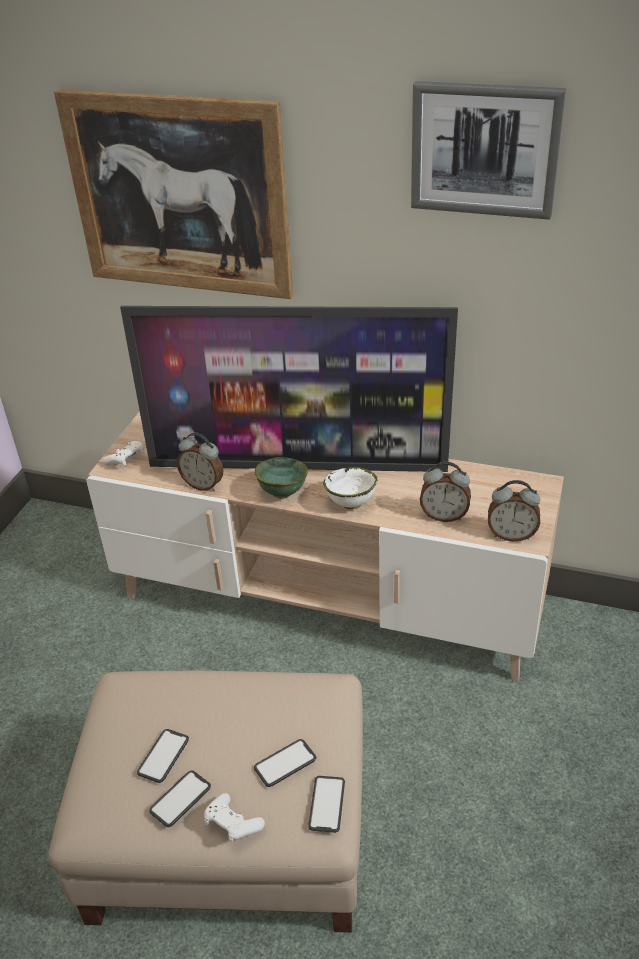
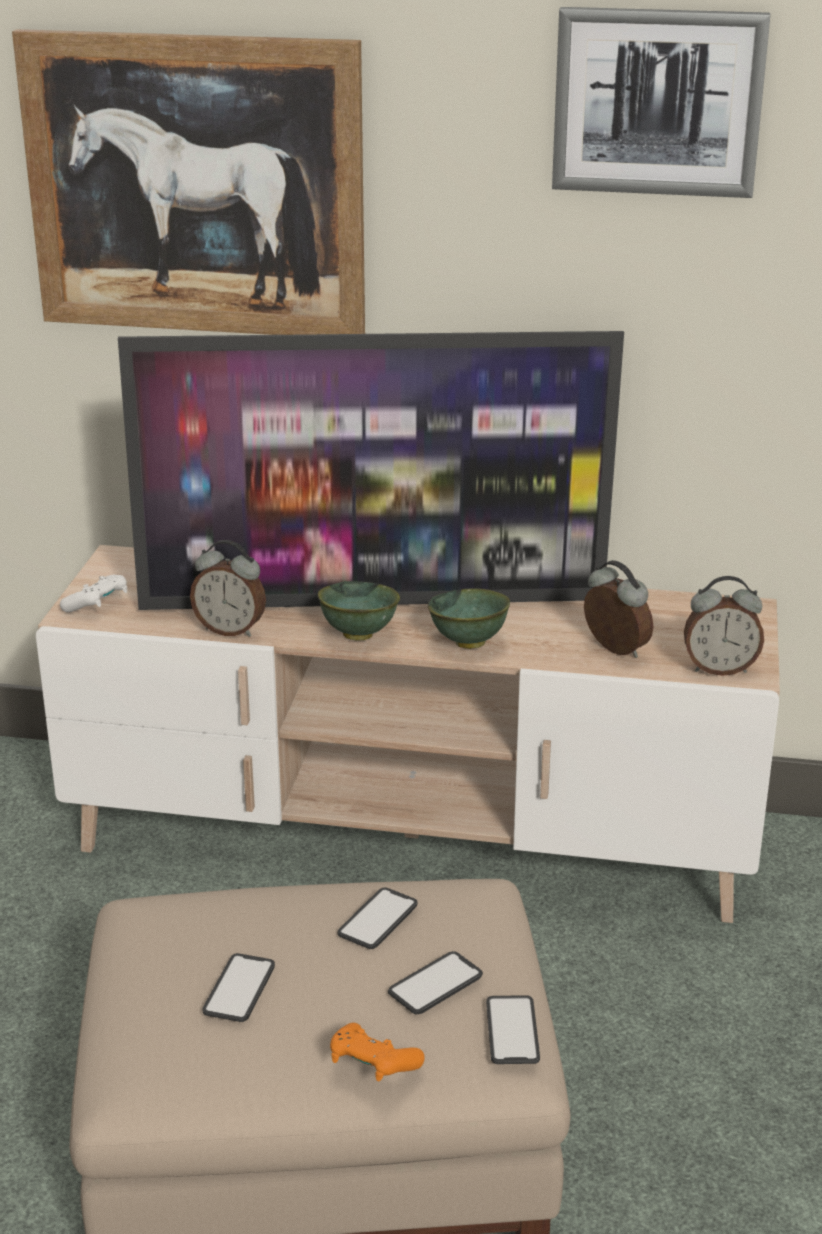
camera: 10 degrees left, 10 degrees down
phone [149,770,211,827] -> phone moved to [337,887,418,949]
white game controller [204,793,265,843] -> orange game controller [330,1023,425,1081]
white bowl [323,467,377,510] -> green bowl [428,588,510,649]
alarm clock [420,462,471,522] -> alarm clock turned 135 degrees counterclockwise [584,560,654,658]

